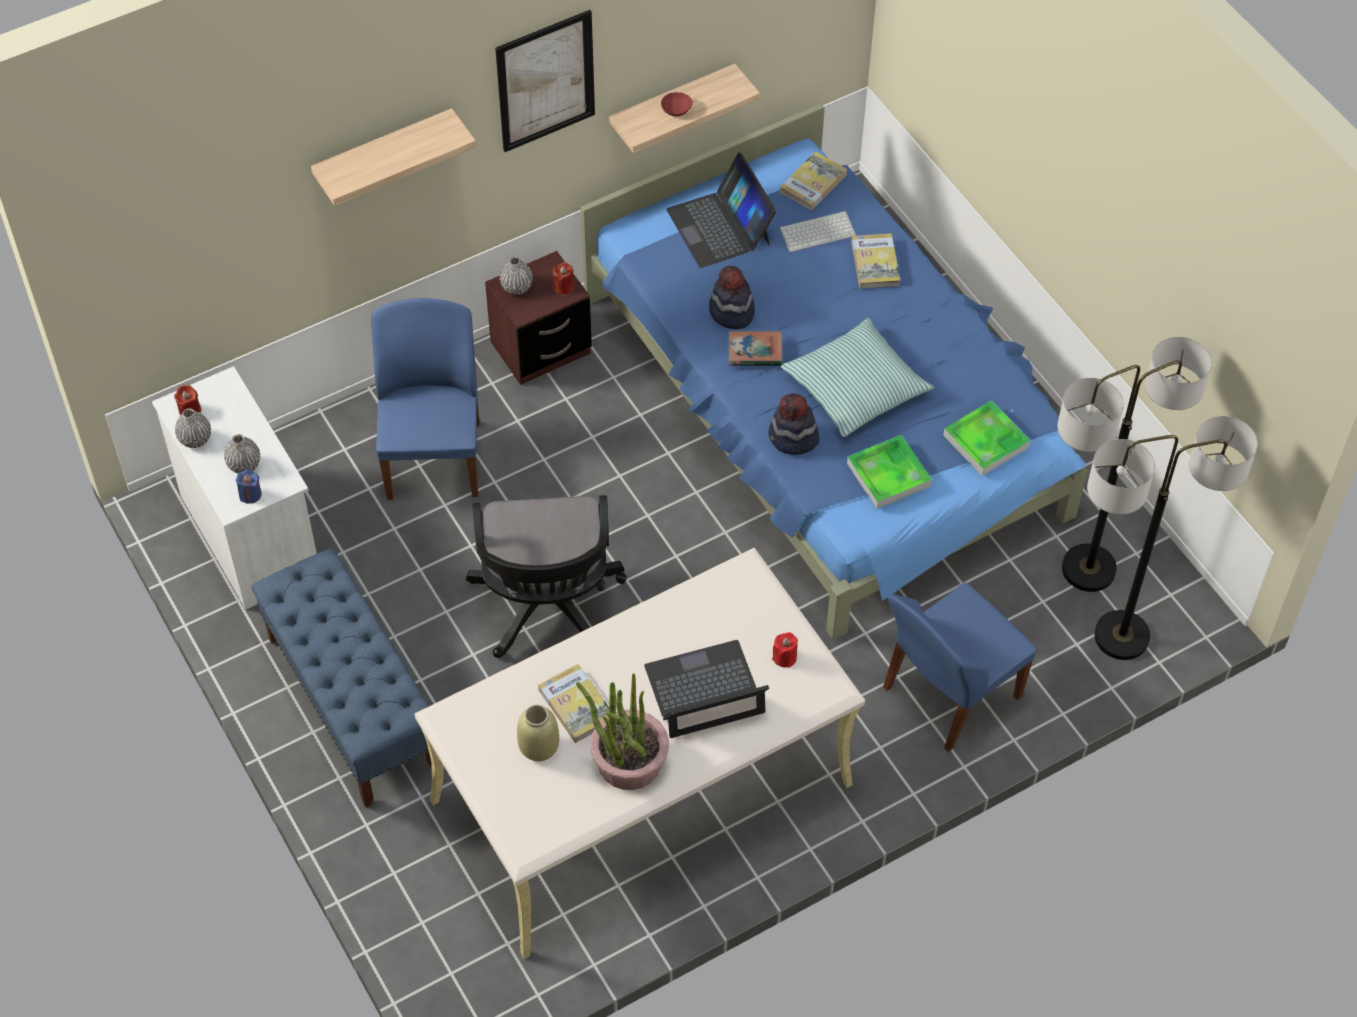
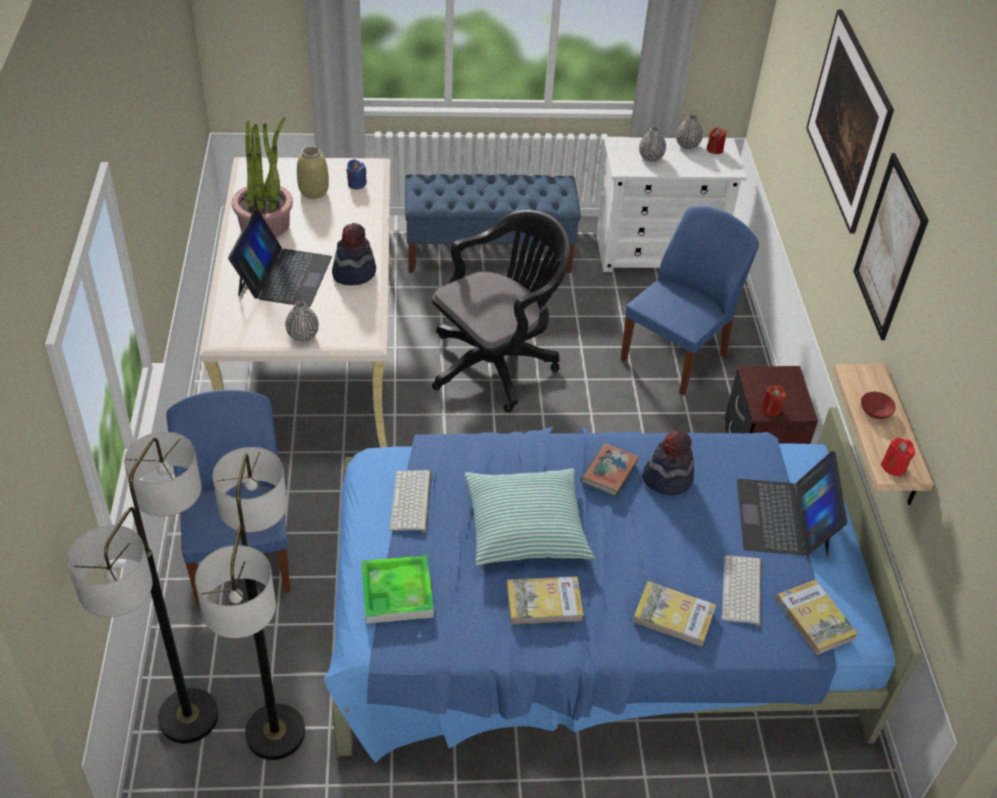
camera: 115 degrees right, 10 degrees down
blue candle [236,469,262,504] -> blue candle moved to [346,159,367,189]
shelf [311,108,476,206] -> picture [806,9,894,234]
blue chair [371,298,480,500] -> blue chair turned 75 degrees counterclockwise [621,206,759,395]
black office chair [466,495,627,658] -> black office chair turned 120 degrees clockwise [432,210,570,413]
grey vase [500,257,533,295] -> grey vase moved to [285,301,319,342]
book [538,664,609,743] -> book moved to [507,576,584,624]
laptop [666,153,776,268] -> laptop turned 90 degrees counterclockwise [737,451,847,557]
hat [768,393,819,455] -> hat moved to [332,223,376,285]
red candle [772,632,798,668] -> red candle moved to [881,438,915,476]
tray [847,435,932,509] -> keyboard [390,470,432,532]

